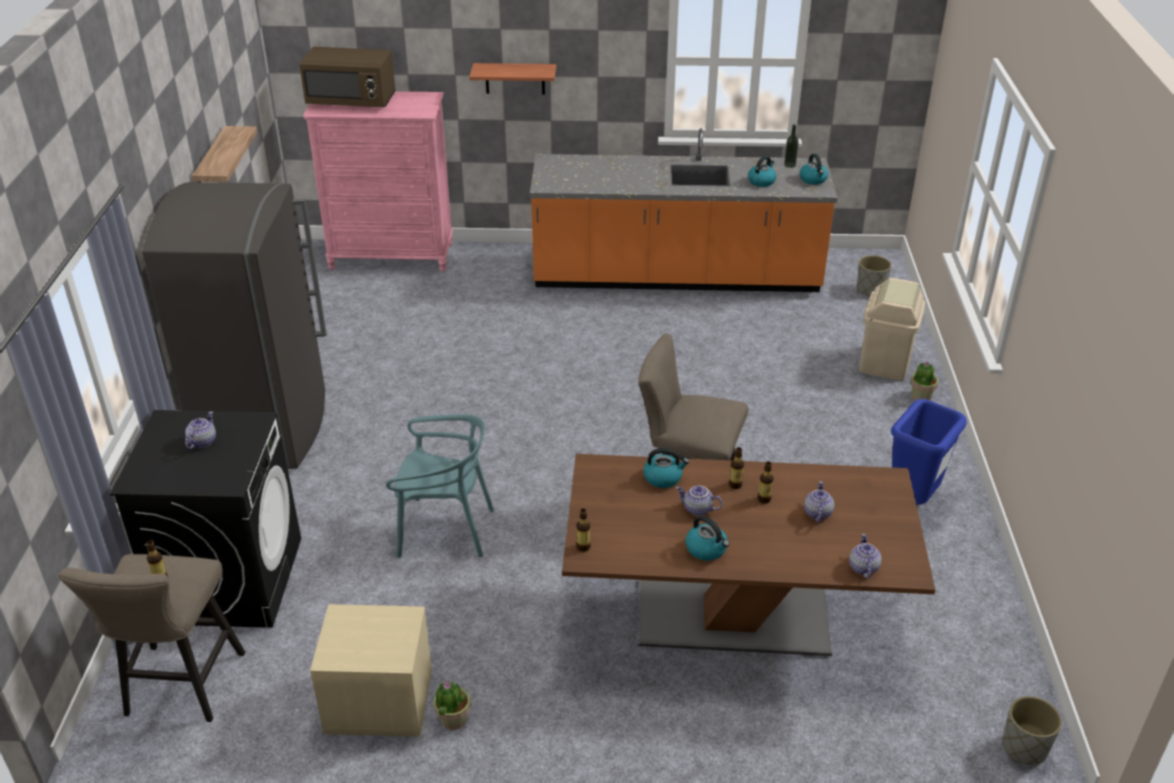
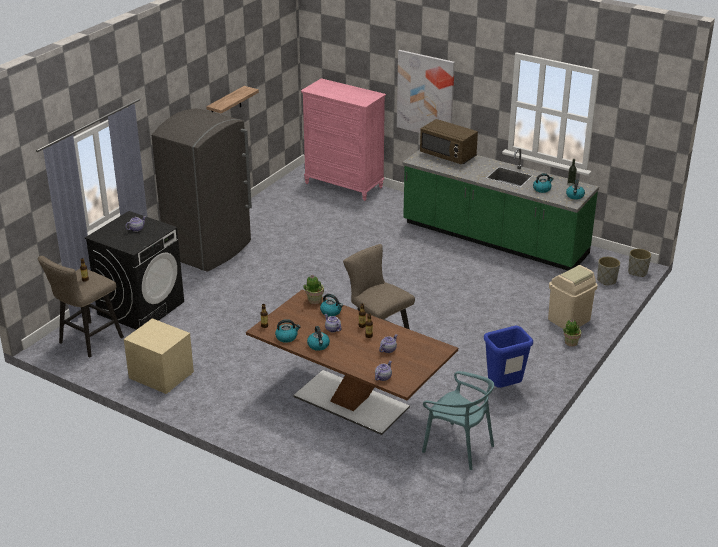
camera: 30 degrees right, 5 degrees down
brown microwave [299,47,396,107] -> brown microwave moved to [420,119,478,164]
turquoise chair [386,414,494,558] -> turquoise chair moved to [422,371,494,470]
potted plant [434,681,471,730] -> potted plant moved to [303,275,324,304]
shelf [469,63,556,95] -> picture [397,50,455,133]
orange counter [530,128,837,292] -> green counter [402,148,599,270]
grey planter [1002,696,1062,765] -> grey planter moved to [628,249,651,277]
none -> kettle [275,319,301,343]

